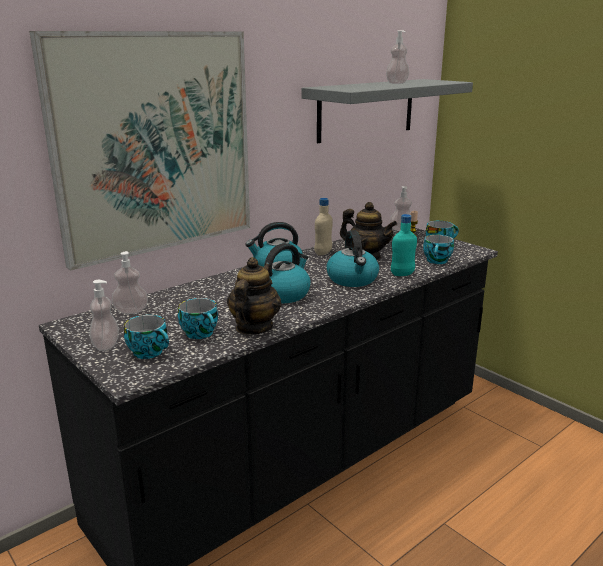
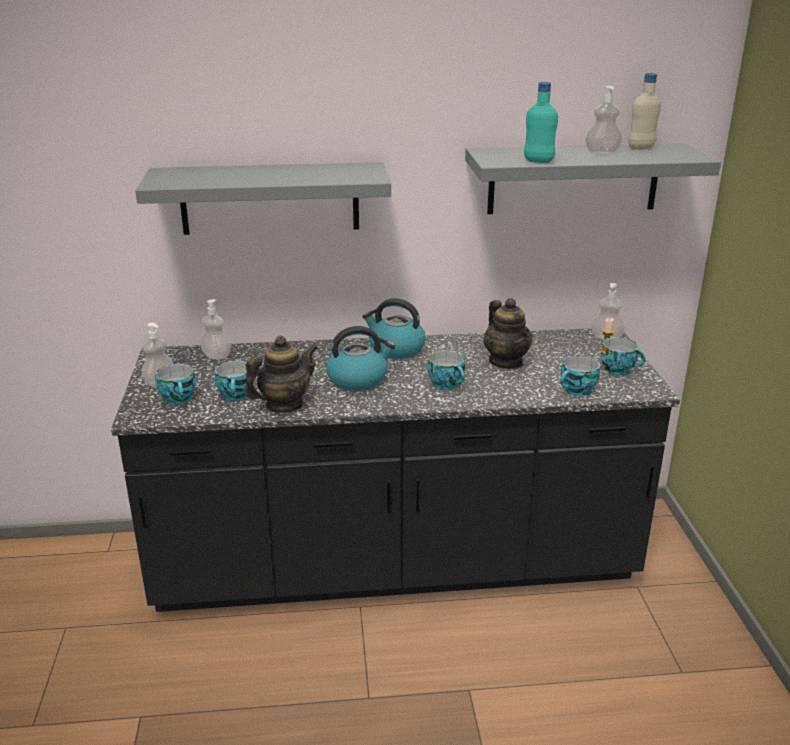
camera: 35 degrees right, 5 degrees up
picture [29,31,250,271] -> grey shelf [135,162,391,235]
beige bottle [314,198,333,255] -> beige bottle moved to [628,73,661,150]
kettle [326,230,379,287] -> cup [427,350,465,390]
turquoise bottle [391,214,417,276] -> turquoise bottle moved to [524,82,558,163]

